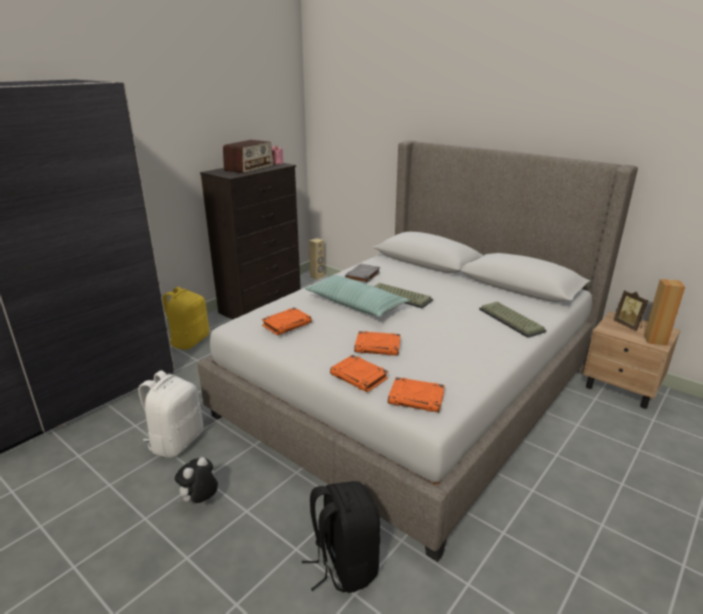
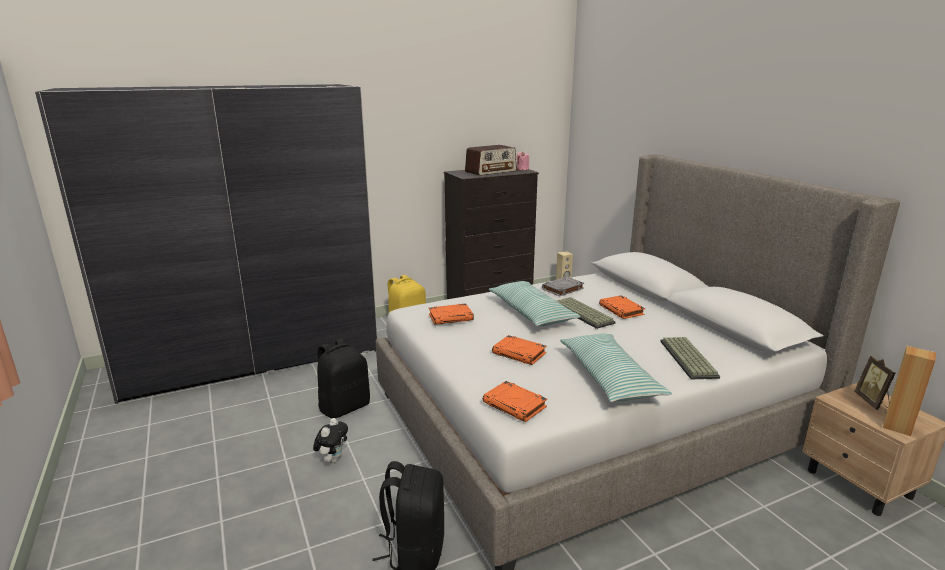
camera: 25 degrees right, 5 degrees down
white backpack [138,370,203,458] -> black backpack [317,339,370,418]
plush toy [175,457,218,503] -> plush toy turned 135 degrees clockwise [313,418,348,463]
orange book [330,355,389,392] -> orange book moved to [599,295,645,319]
none -> pillow [560,333,672,402]

